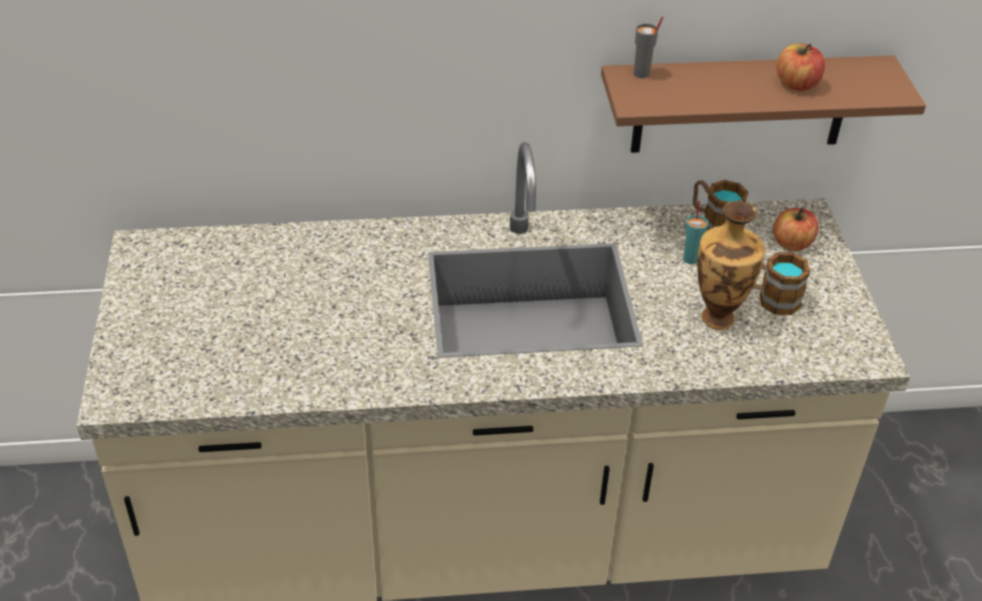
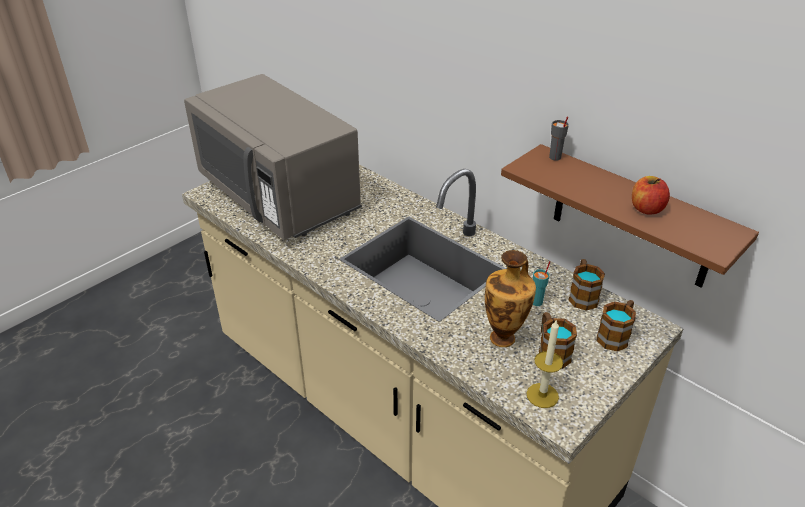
camera: 50 degrees right, 5 degrees down
apple [773,208,818,251] -> mug [596,300,636,351]
none -> grey microwave [184,74,362,240]
none -> candle [527,319,563,408]

